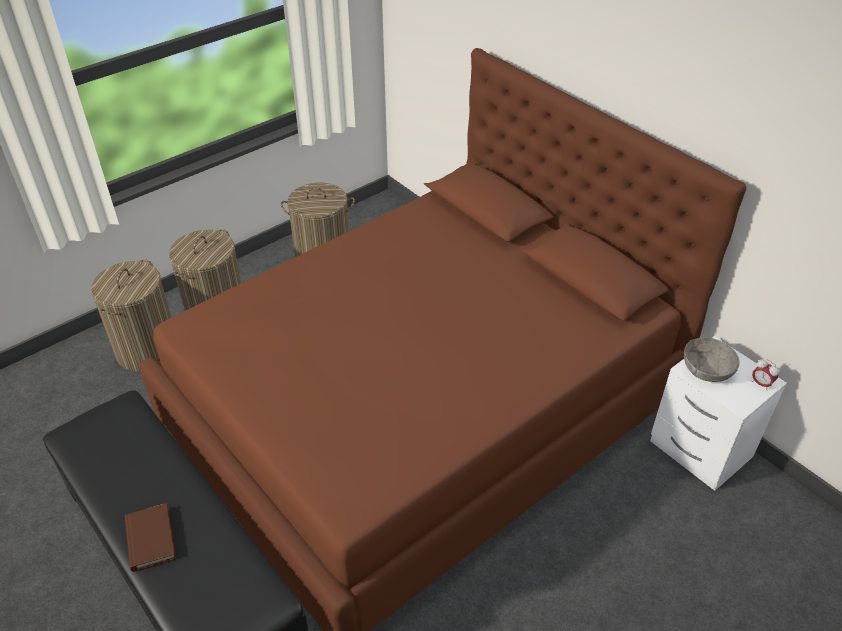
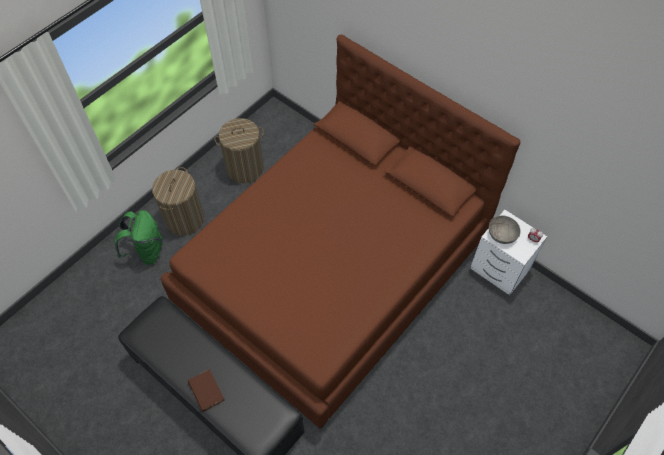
camera: 10 degrees left, 15 degrees up
laundry basket [91,259,171,372] -> green backpack [115,210,163,265]

